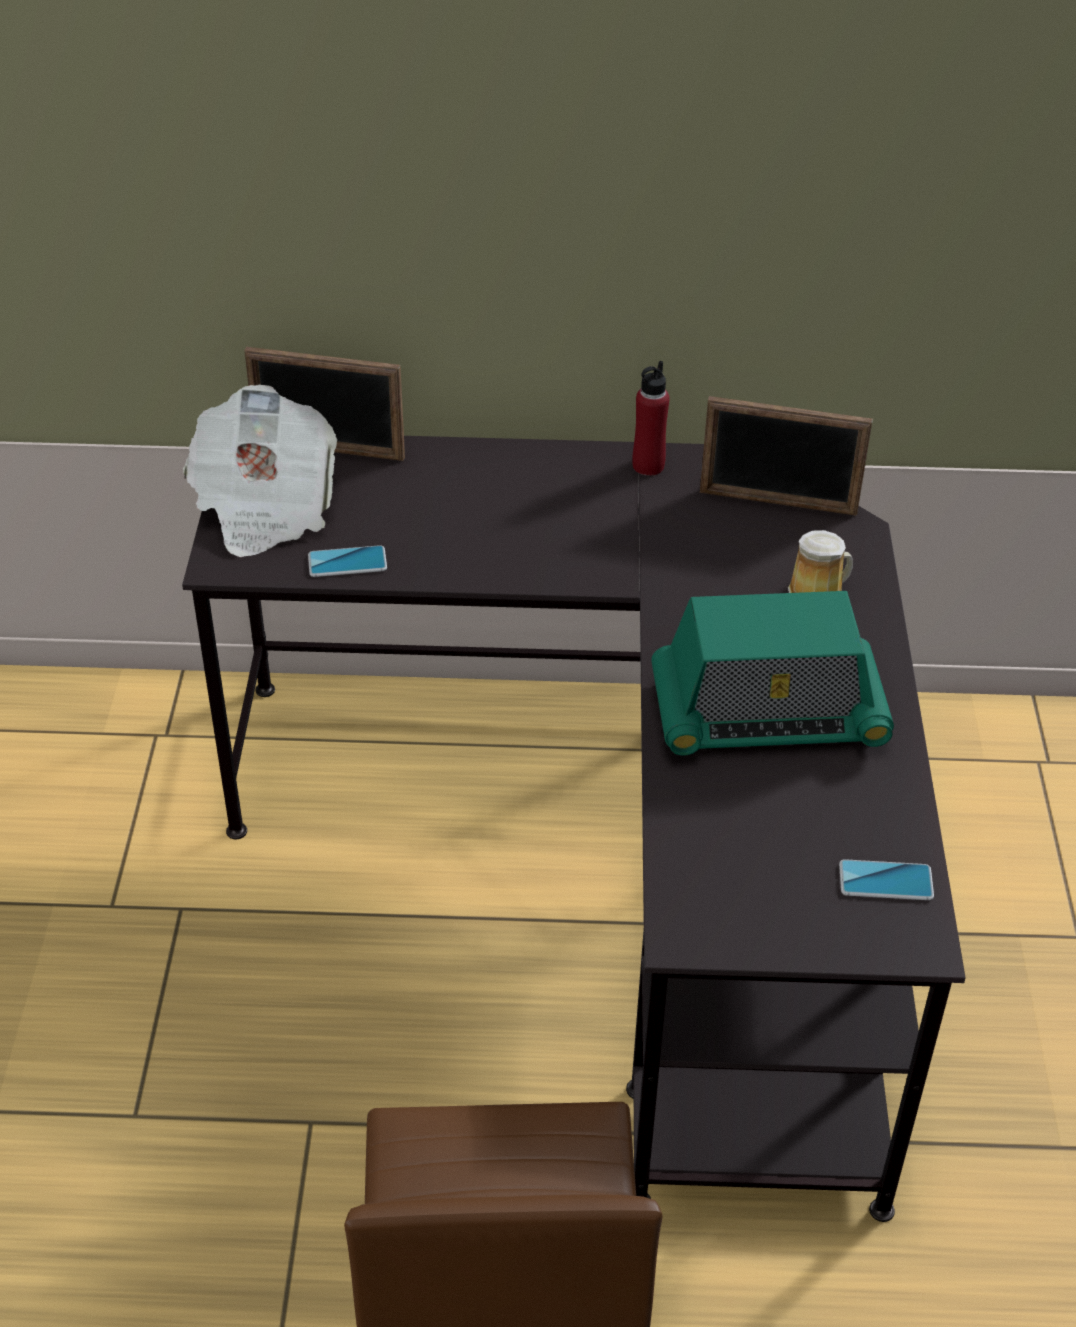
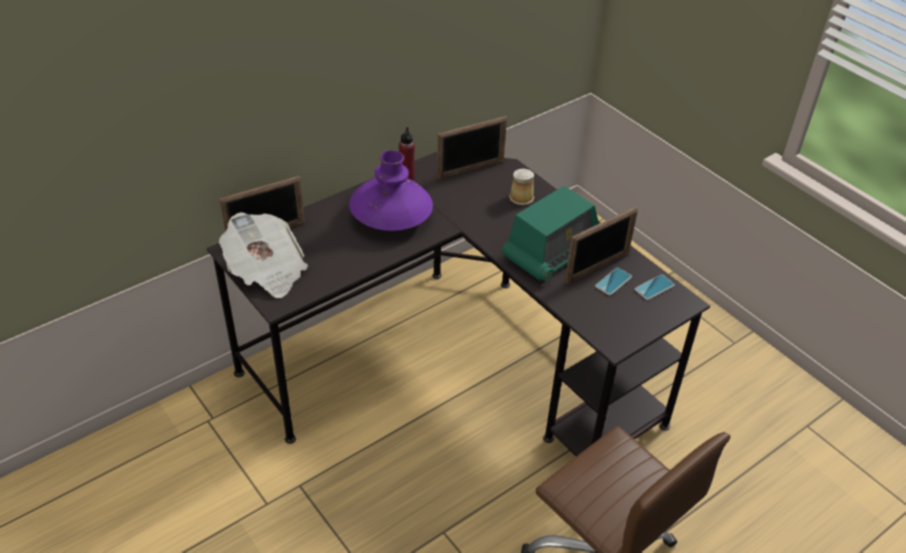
camera: 40 degrees left, 0 degrees up
phone [308,545,387,577] -> phone moved to [595,268,632,295]
none -> purple vase [349,150,433,231]
none -> picture frame [565,207,638,284]

